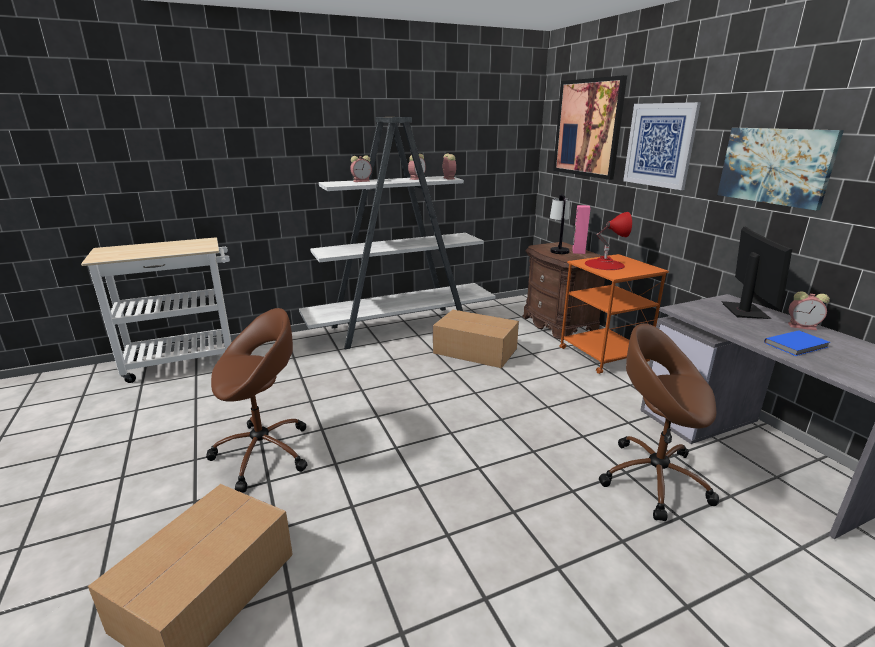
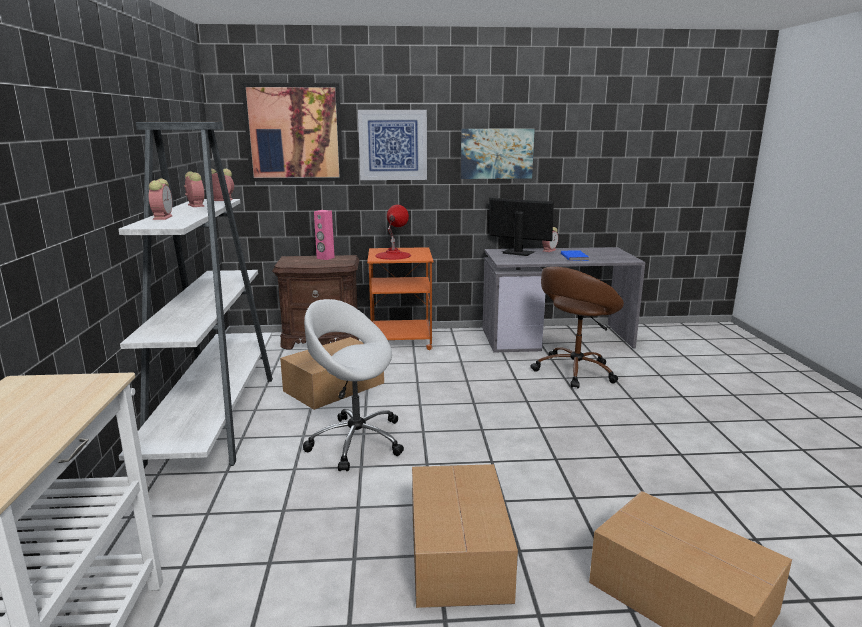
camera: 70 degrees left, 5 degrees down
brown office chair [206,308,308,492] -> cardboard box [412,464,518,608]
table lamp [550,193,570,254] -> none
none -> white office chair [303,299,404,471]

